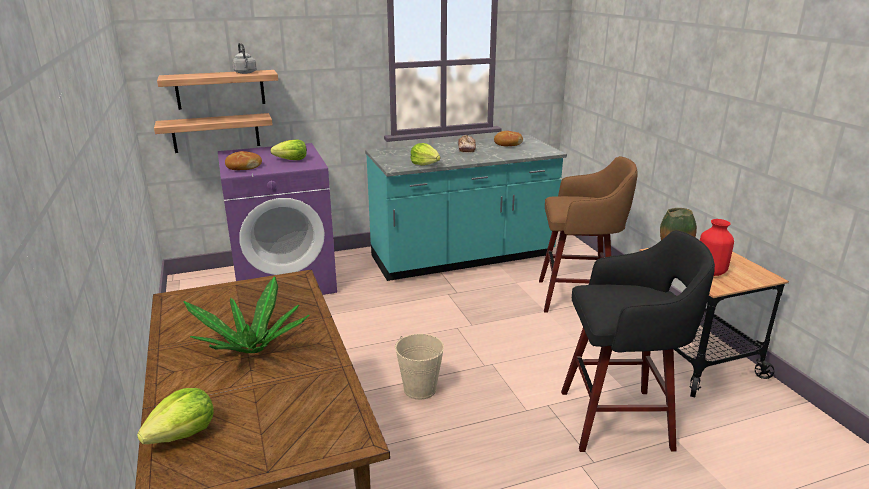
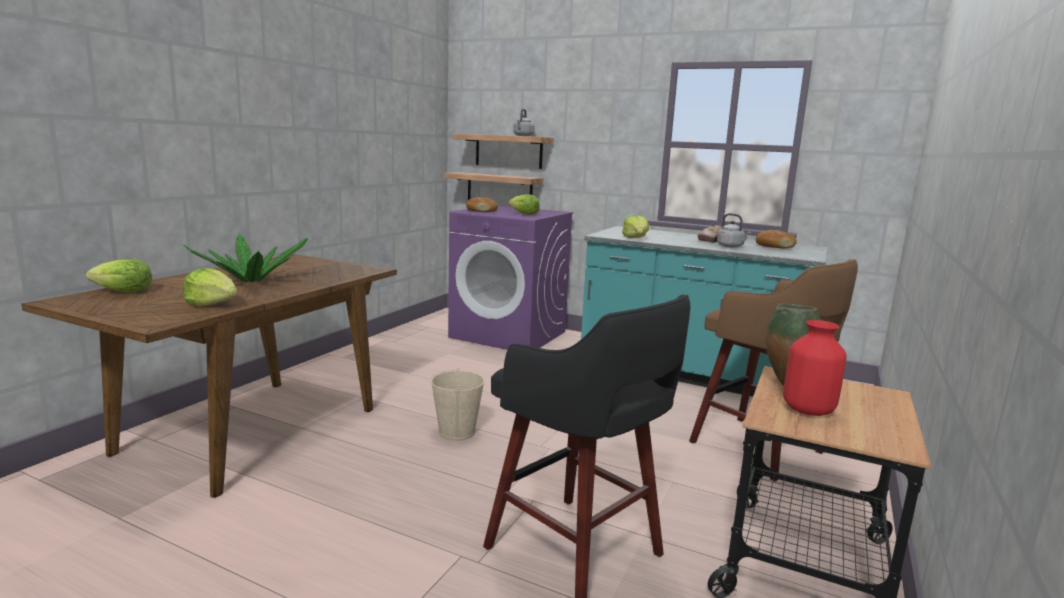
camera: 45 degrees right, 10 degrees down
none -> lettuce [183,268,237,306]
none -> grey kettle [717,213,751,247]

